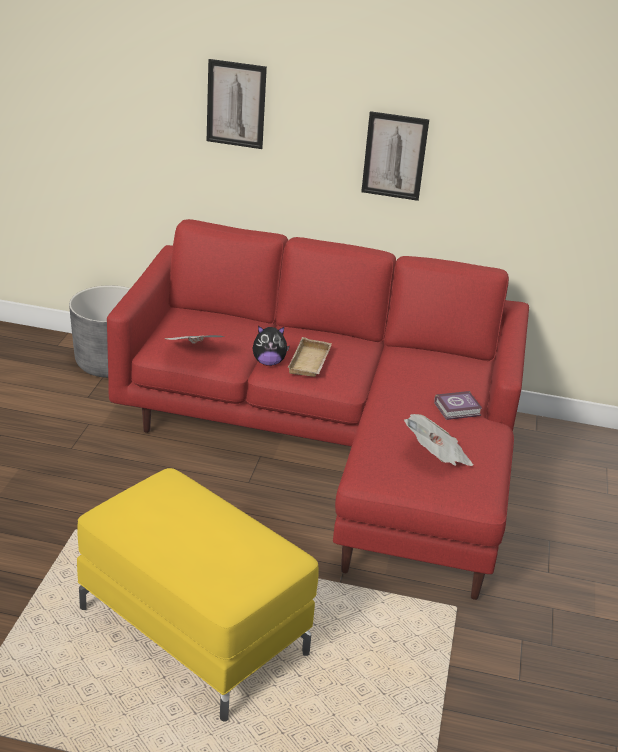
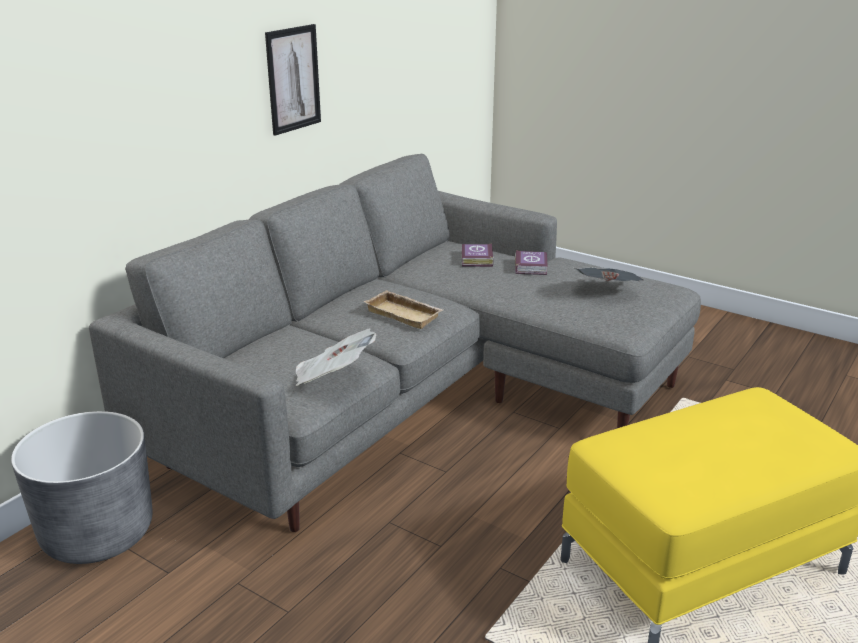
camera: 65 degrees left, 5 degrees down
red sofa [107,219,529,600] -> grey sofa [89,154,701,532]
picture [207,59,267,149] -> none
plush toy [252,326,289,366] -> none
none -> book [462,243,494,267]

